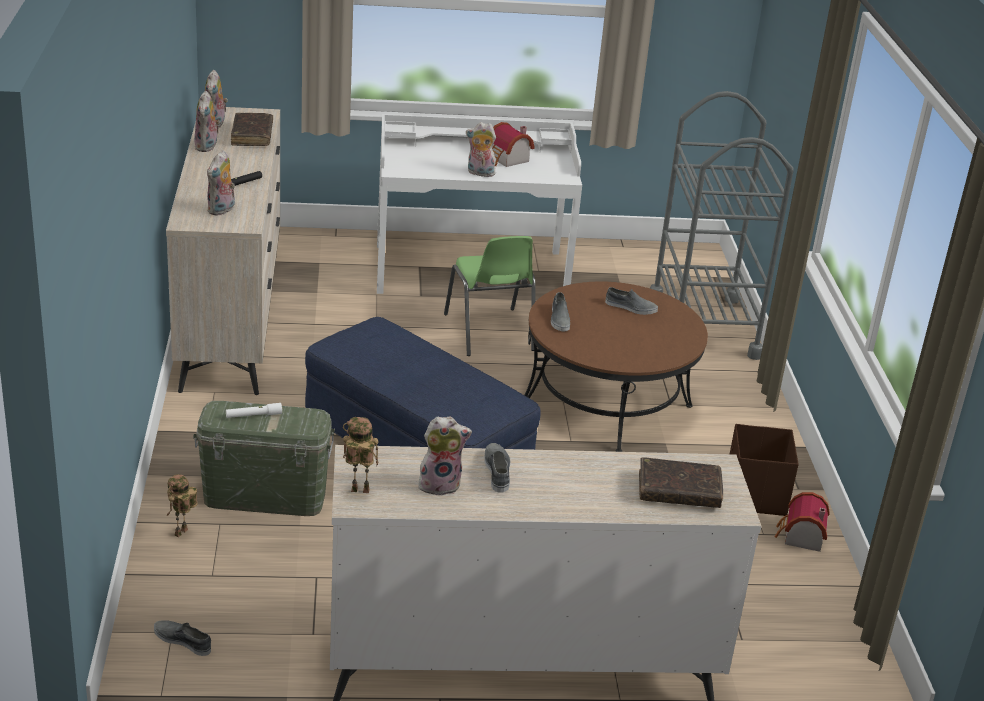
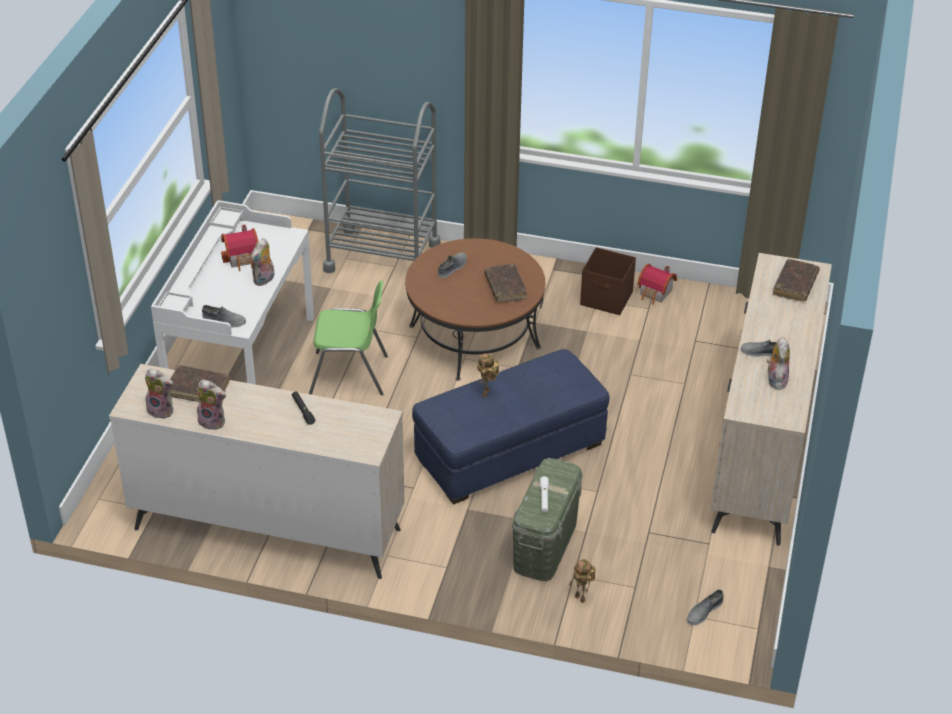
camera: 70 degrees left, 10 degrees up
plush toy [207,150,235,216] -> none
toy robot [343,417,378,493] -> toy robot moved to [477,353,499,398]
grey shoe [551,292,570,331] -> grey shoe moved to [202,305,246,327]
none -> brown book [484,264,527,302]

